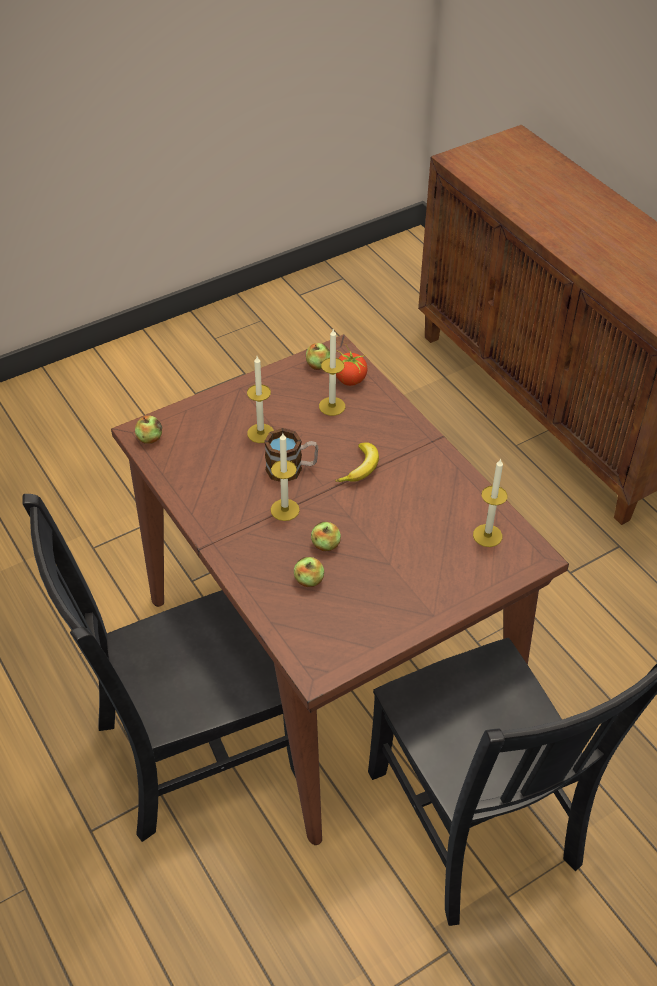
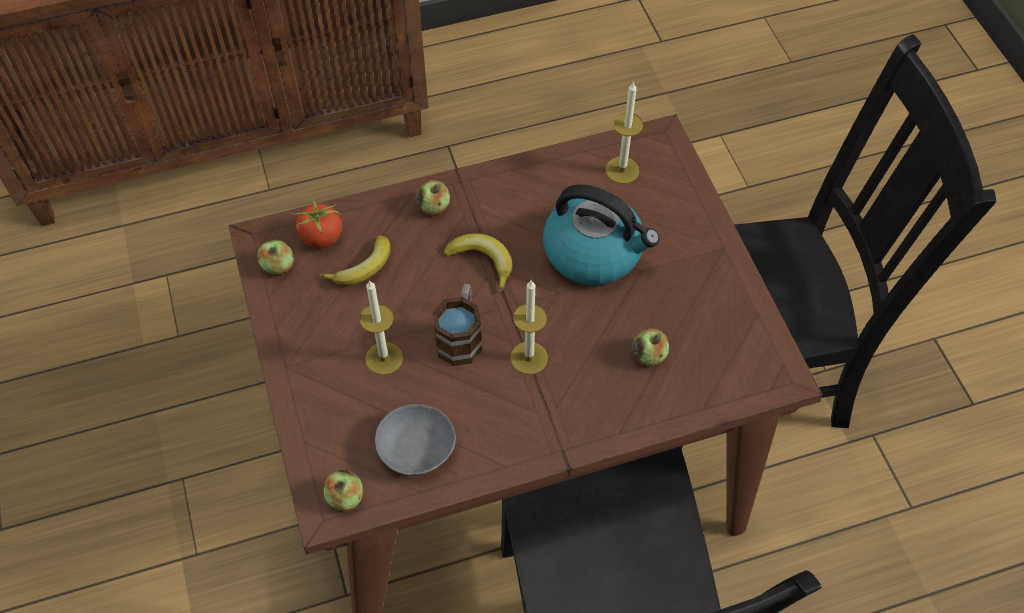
camera: 75 degrees left, 10 degrees up
apple [311,522,341,551] -> apple moved to [416,180,450,216]
candle [319,329,345,416] -> banana [320,236,391,285]
none -> grey bowl [375,404,456,476]
none -> kettle [543,184,660,285]

